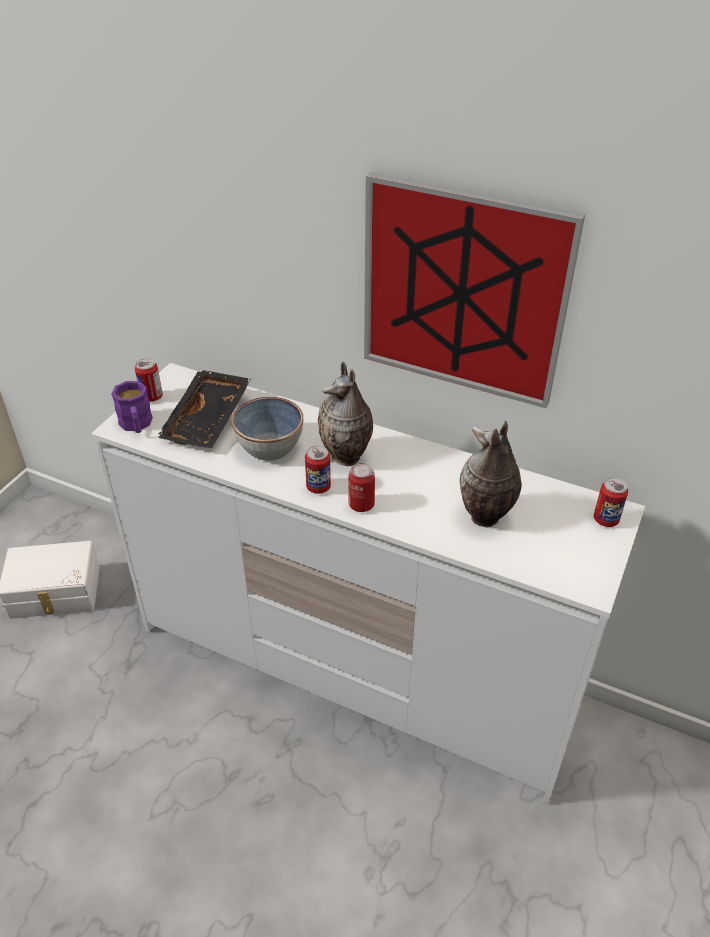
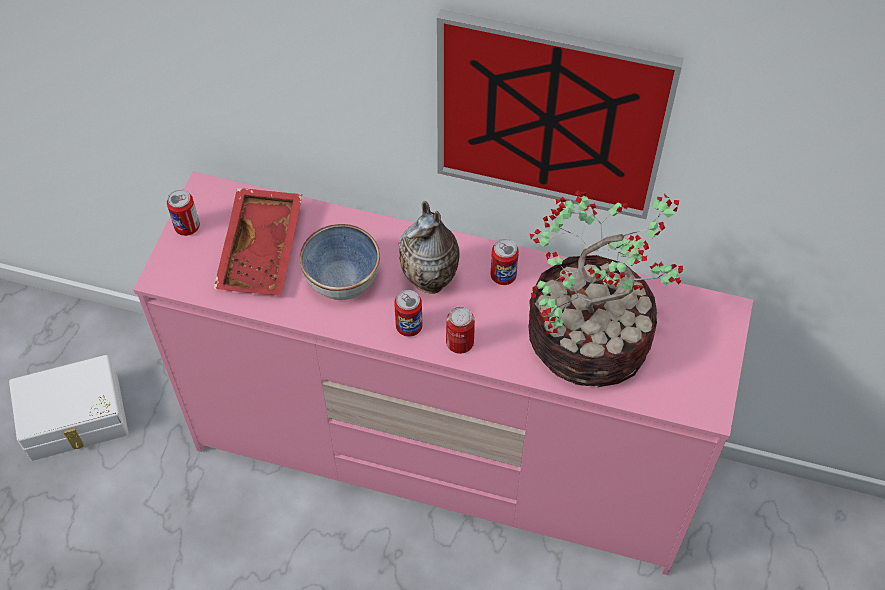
camera: 10 degrees left, 15 degrees up
white dresser [91,363,645,804] -> pink dresser [133,172,753,575]
purple mug [111,381,153,433] -> none
black tray [156,370,251,448] -> red tray [214,188,302,295]
vase [460,421,522,528] -> potted plant [528,190,683,387]
can [594,477,628,527] -> can moved to [491,239,519,285]

